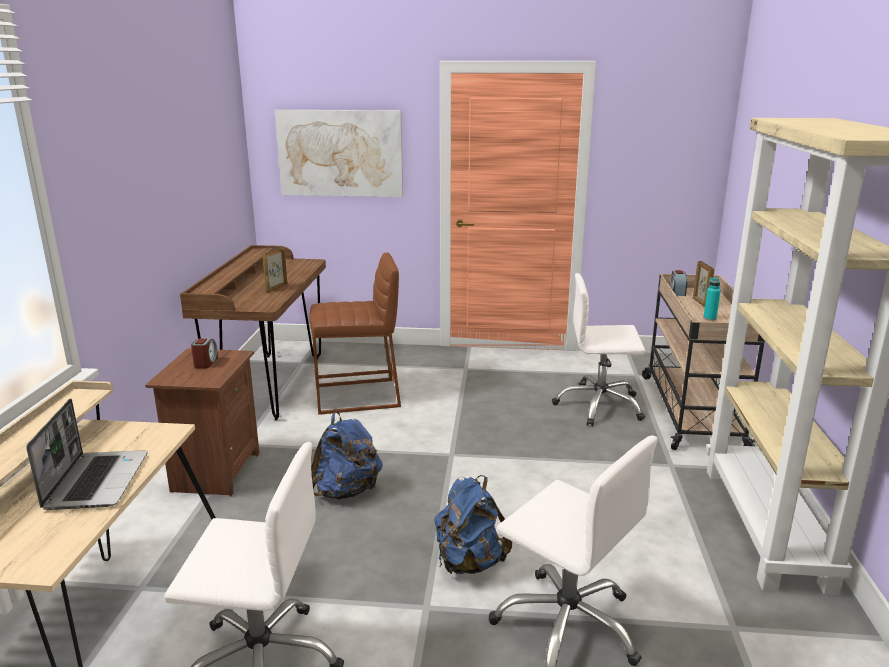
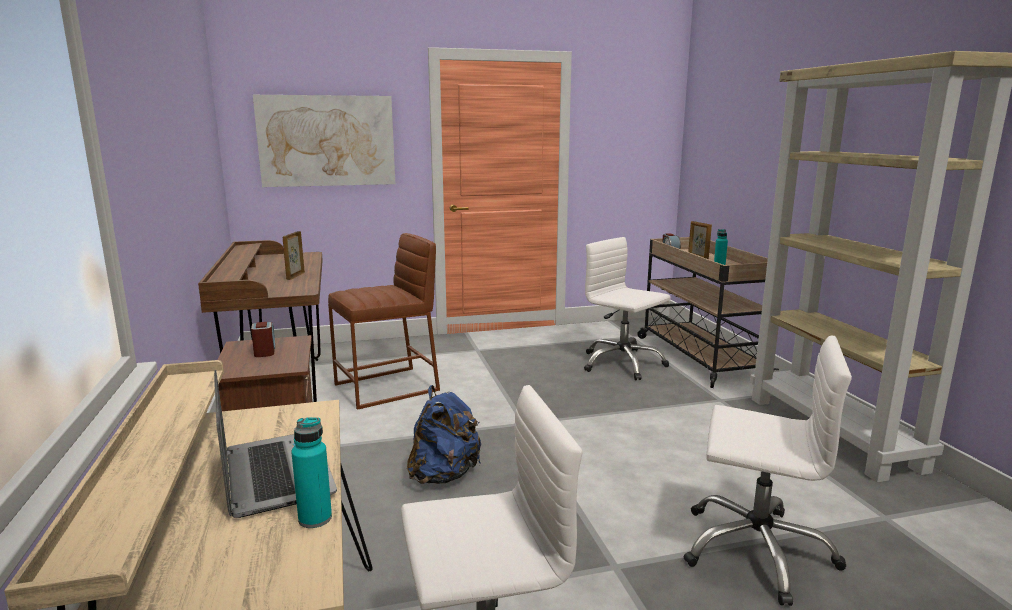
camera: 20 degrees left, 5 degrees down
blue backpack [434,475,512,574] -> none
white office chair [552,273,645,426] -> white office chair turned 60 degrees clockwise [584,237,670,380]
none -> turquoise bottle [291,417,332,528]

